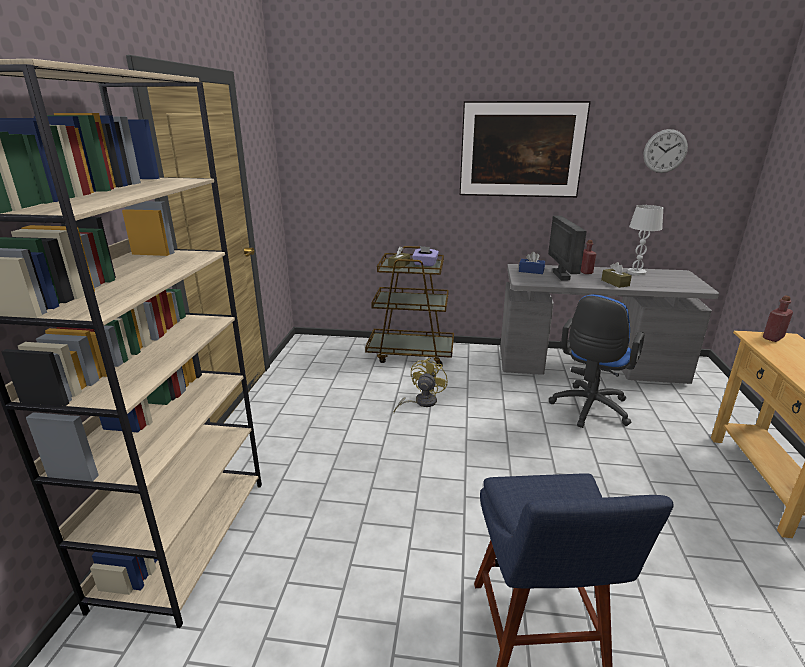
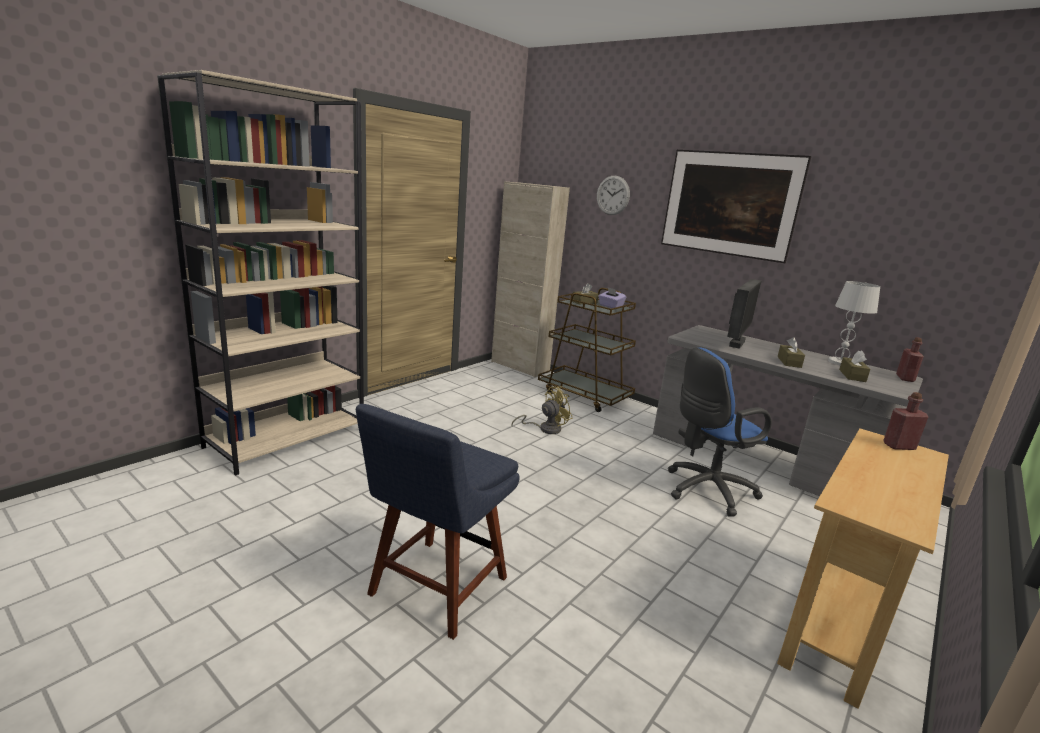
camera: 30 degrees right, 5 degrees down
blue tissue box [519,252,545,274] -> none
red bottle [581,240,596,274] -> red bottle moved to [896,337,924,382]
wall clock [643,129,688,173] -> wall clock moved to [597,176,630,215]
none -> beige cabinet [491,181,570,377]
none -> brown tissue box [839,350,870,382]

